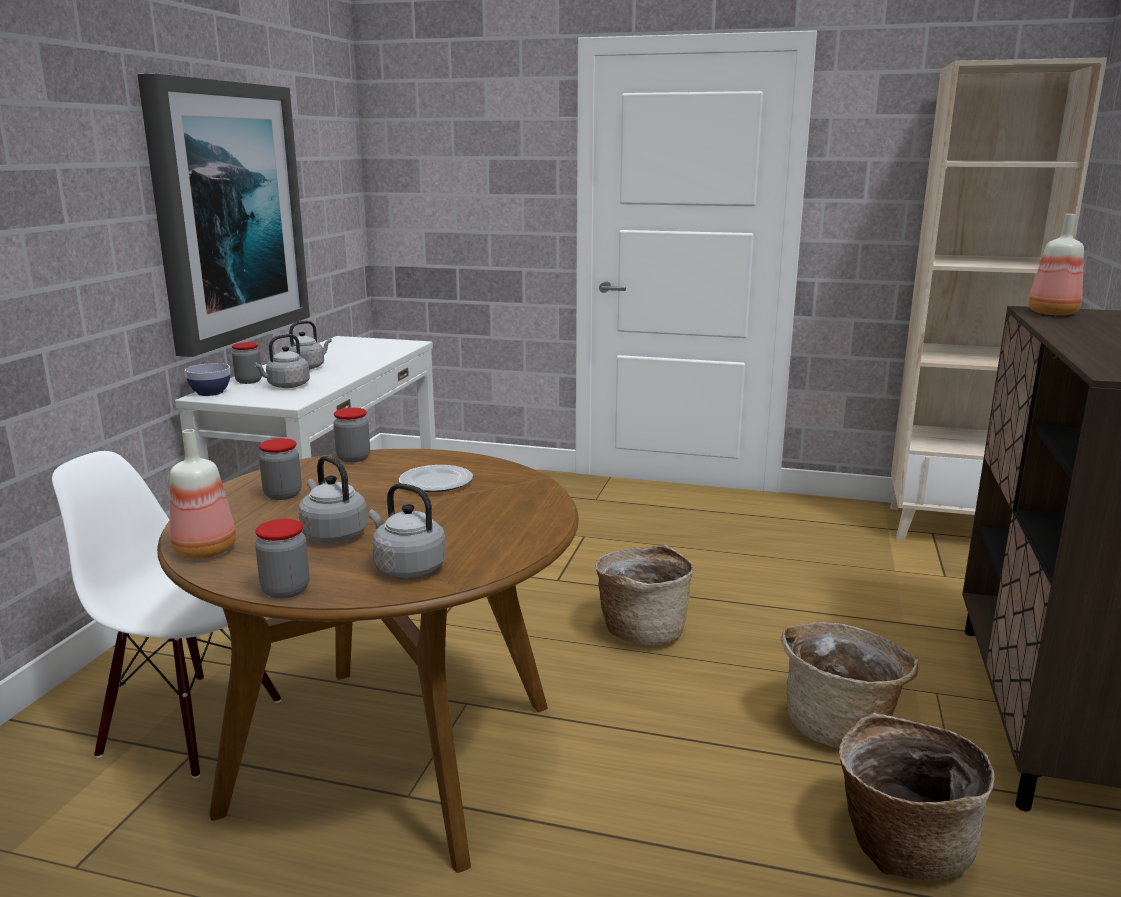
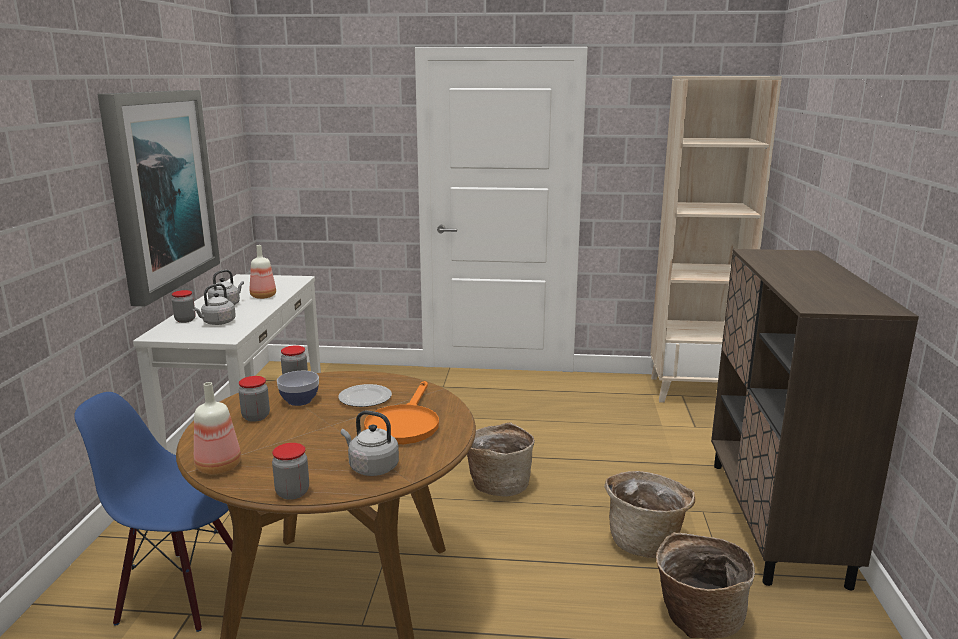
camera: 10 degrees left, 0 degrees up
white chair [52,451,281,778] -> blue chair [74,392,233,632]
bowl [185,363,230,396] -> bowl moved to [277,371,319,406]
grey kettle [298,456,368,543] -> none
bottle [1028,214,1084,315] -> bottle moved to [250,245,276,299]
none -> orange frying pan [364,381,439,444]

